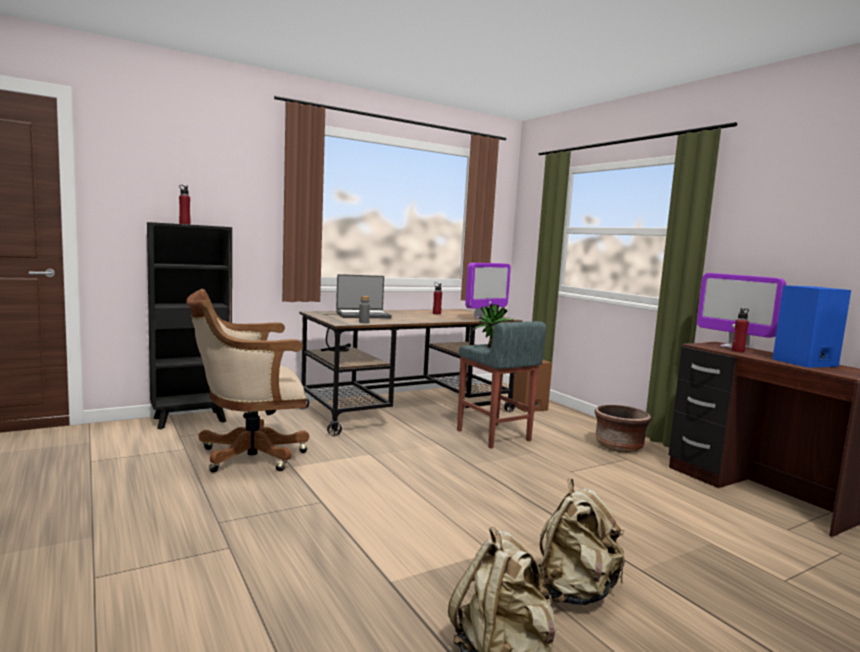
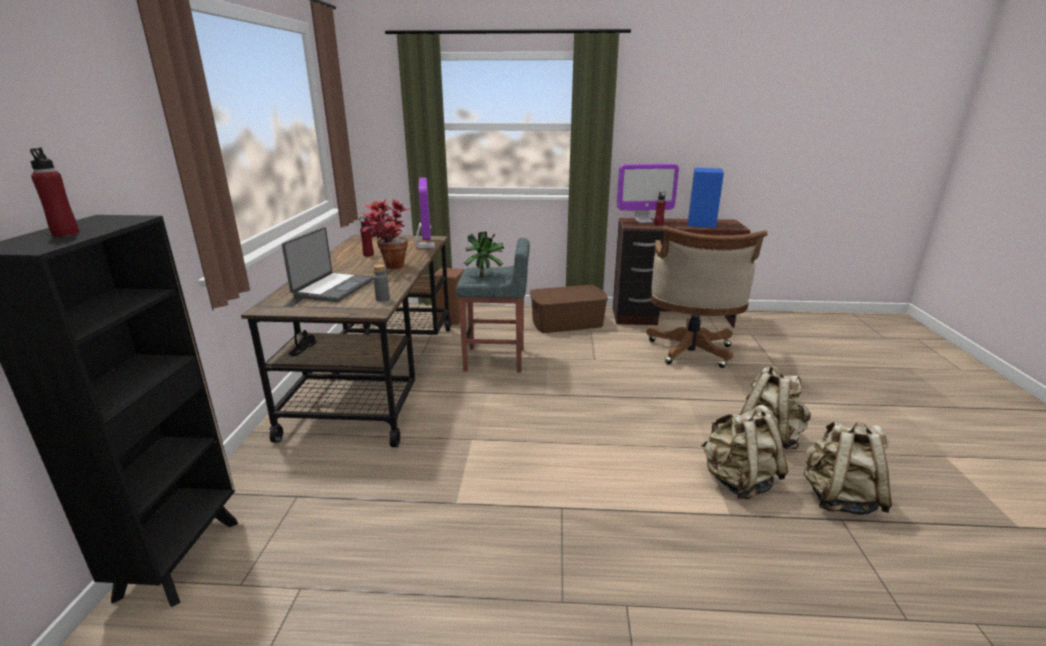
camera: 55 degrees left, 15 degrees up
office chair [186,289,309,472] -> office chair moved to [646,226,768,368]
brown planter [595,405,651,452] -> brown storage box [530,285,608,333]
none -> potted plant [362,199,410,269]
none -> beige backpack [701,405,788,499]

